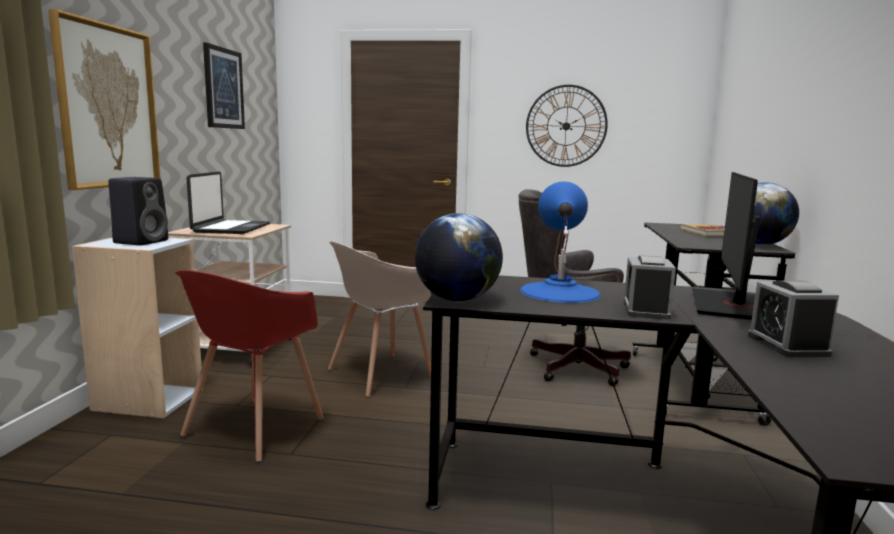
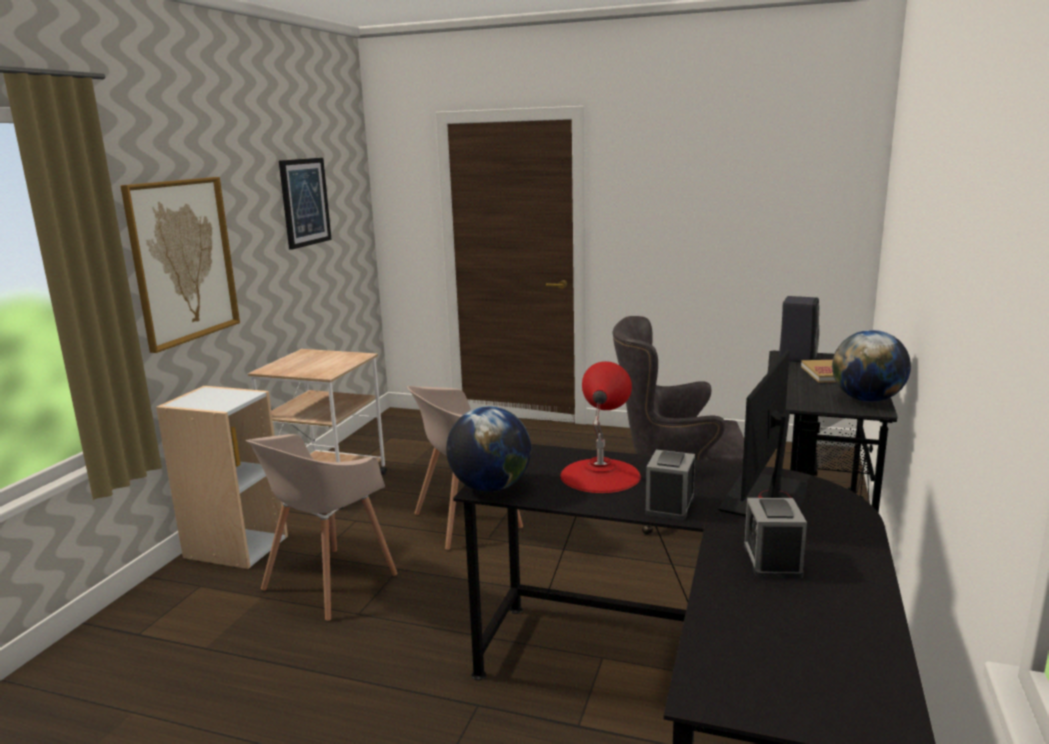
camera: 10 degrees right, 5 degrees up
black speaker [108,177,168,245] -> black speaker moved to [779,296,819,362]
red chair [175,270,324,462] -> beige chair [246,434,398,621]
laptop [186,171,270,234] -> none
blue table lamp [520,181,601,303] -> red table lamp [560,361,641,493]
wall clock [526,85,608,167] -> none

